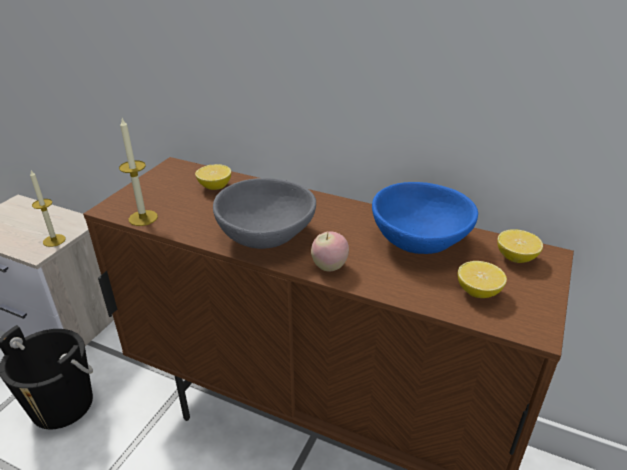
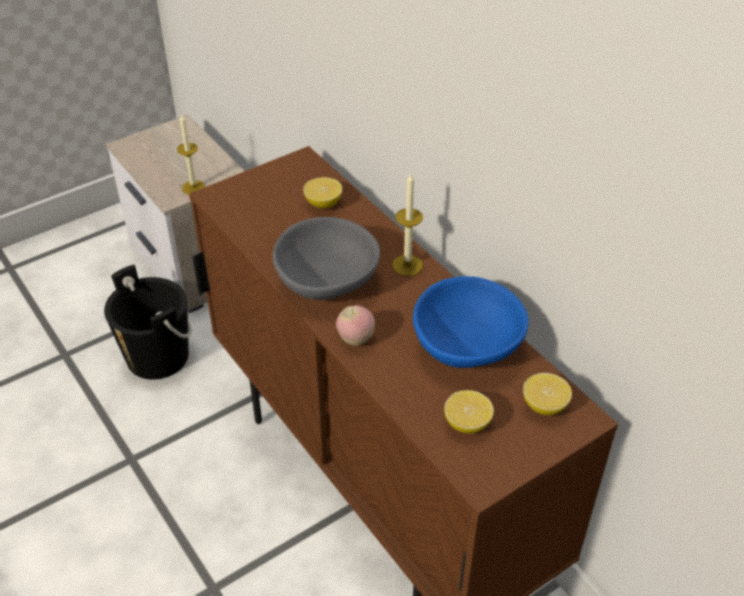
camera: 30 degrees right, 10 degrees up
candle [119,118,158,226] -> candle moved to [392,173,423,276]

